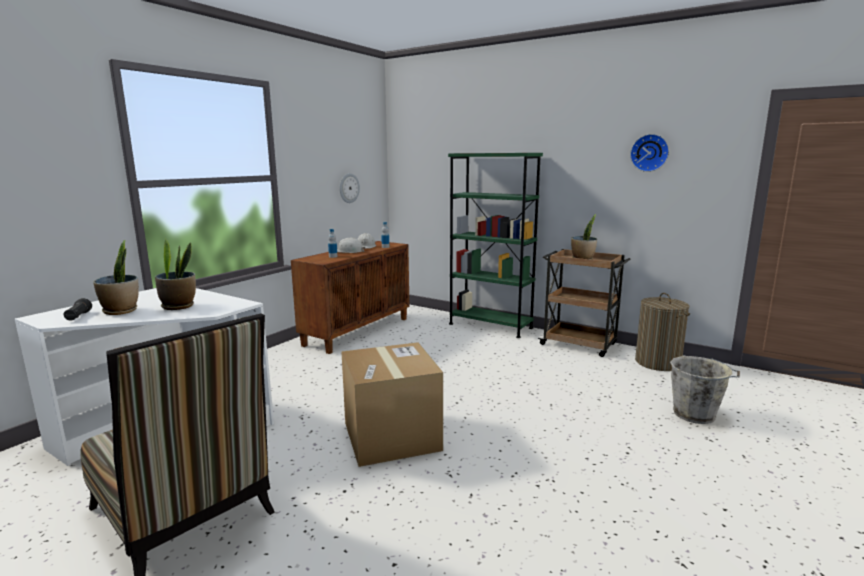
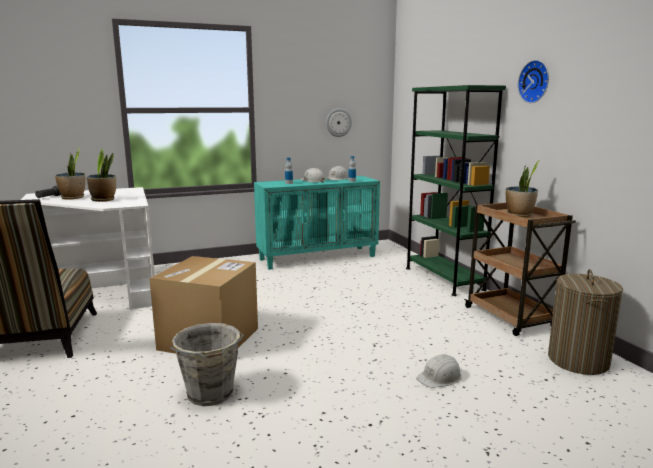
camera: 35 degrees right, 0 degrees up
brown cabinet [291,241,409,354] -> turquoise cabinet [254,176,380,270]
wall clock [630,134,669,172] -> wall clock moved to [518,60,549,103]
grey bucket [670,356,740,424] -> grey bucket moved to [170,323,244,406]
none -> white hard hat [416,354,462,388]

